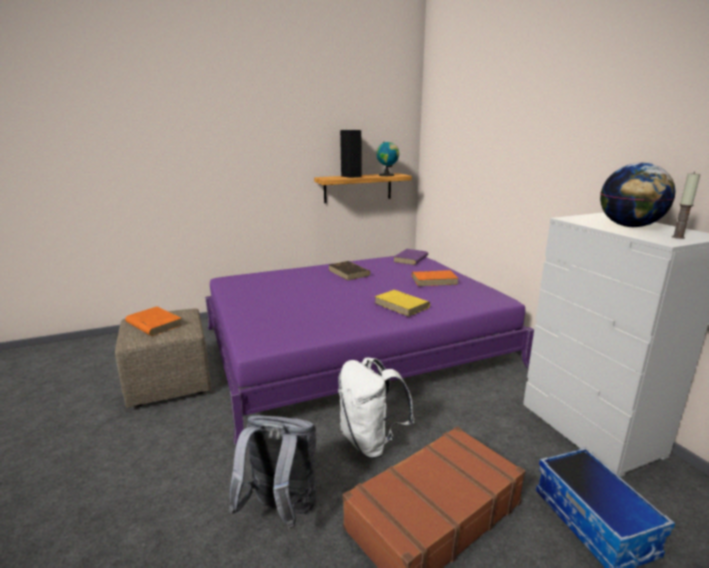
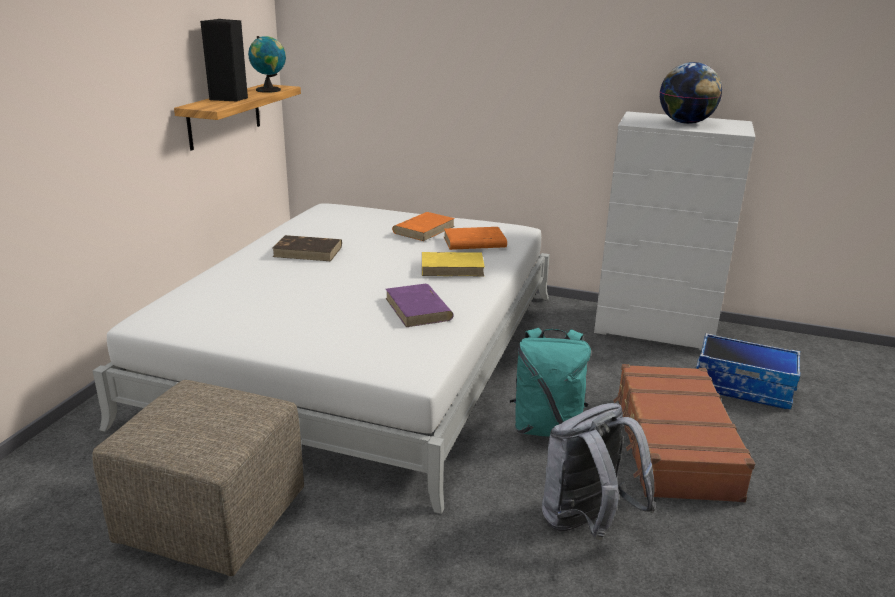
camera: 50 degrees left, 5 degrees up
orange book [125,306,182,336] -> orange book moved to [444,227,507,250]
purple bed [205,256,534,445] -> white bed [93,203,550,514]
white backpack [338,357,415,458] -> turquoise backpack [510,328,591,437]
purple book [394,249,428,265] -> purple book moved to [386,284,454,327]
candle [672,172,701,239] -> none

